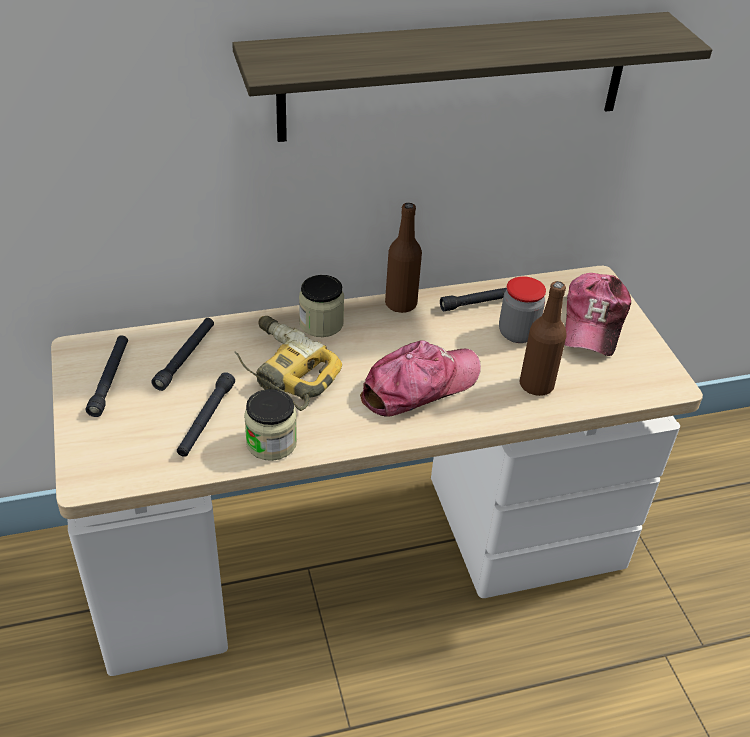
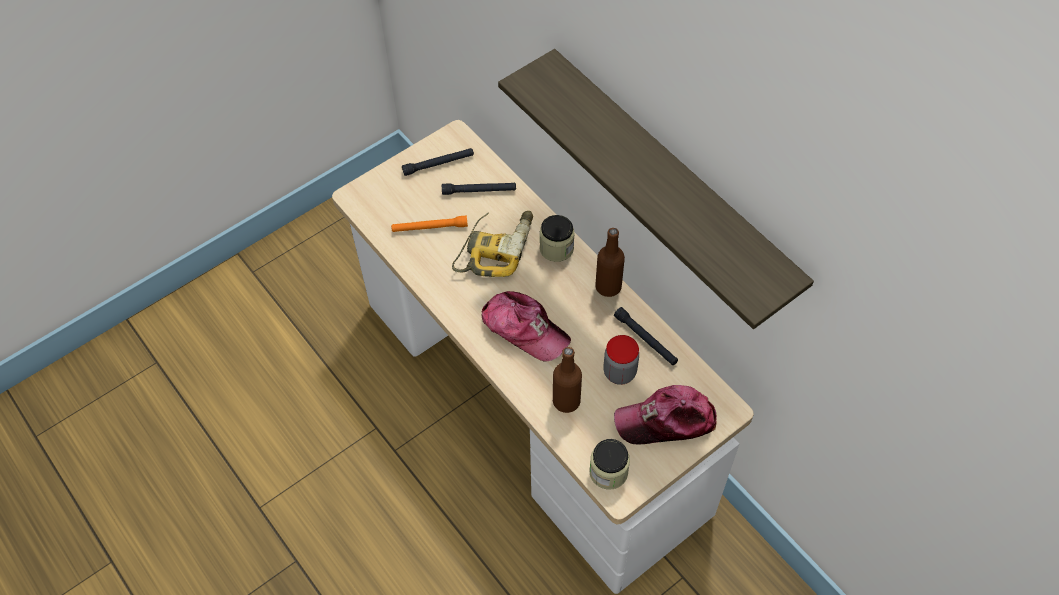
camera: 70 degrees right, 15 degrees up
black flashlight [177,372,235,457] -> orange flashlight [391,215,468,232]
jar [244,389,297,461] -> jar moved to [589,439,630,490]

